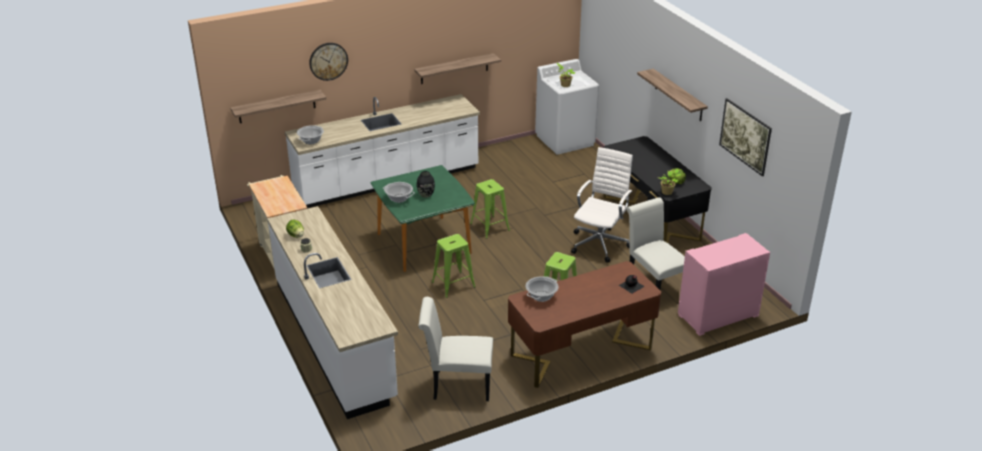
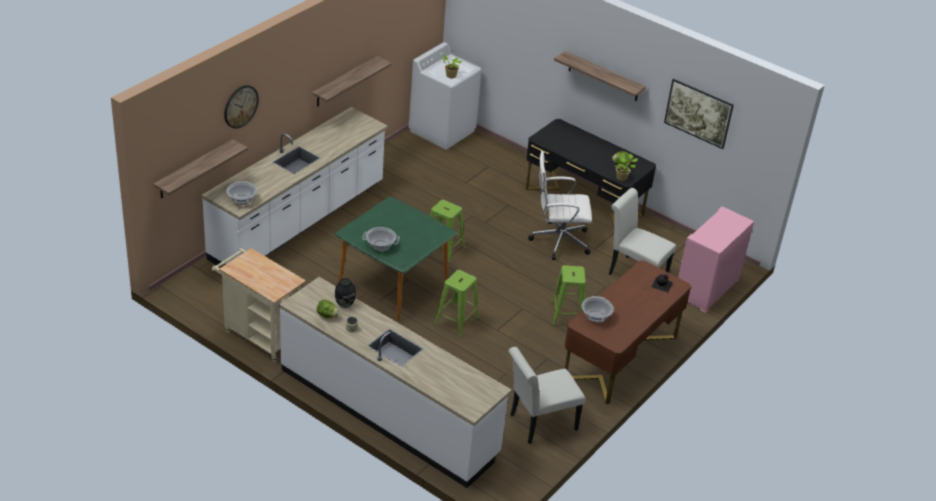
camera: 30 degrees left, 5 degrees up
black vase [417,171,435,198] -> black vase moved to [335,278,356,308]
white office chair [571,147,633,263] -> white office chair turned 90 degrees counterclockwise [528,151,592,260]

